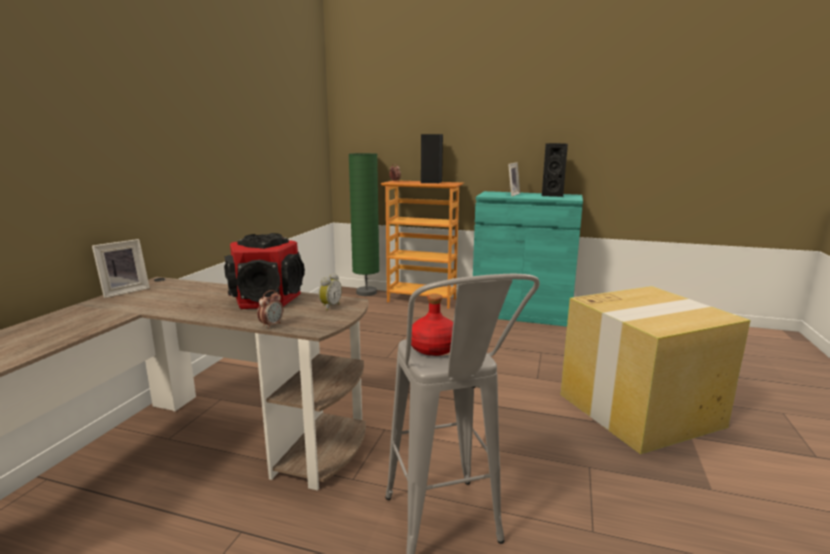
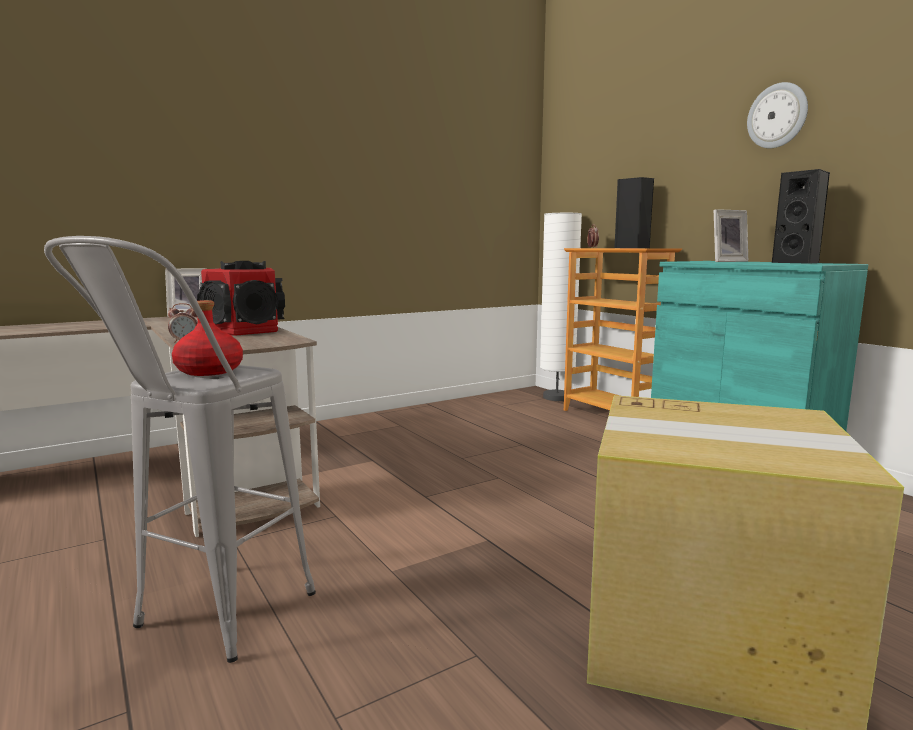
camera: 40 degrees right, 5 degrees down
alarm clock [319,273,342,311] -> none
green floor lamp [348,153,380,296] -> white floor lamp [540,213,582,401]
none -> wall clock [747,82,808,148]

